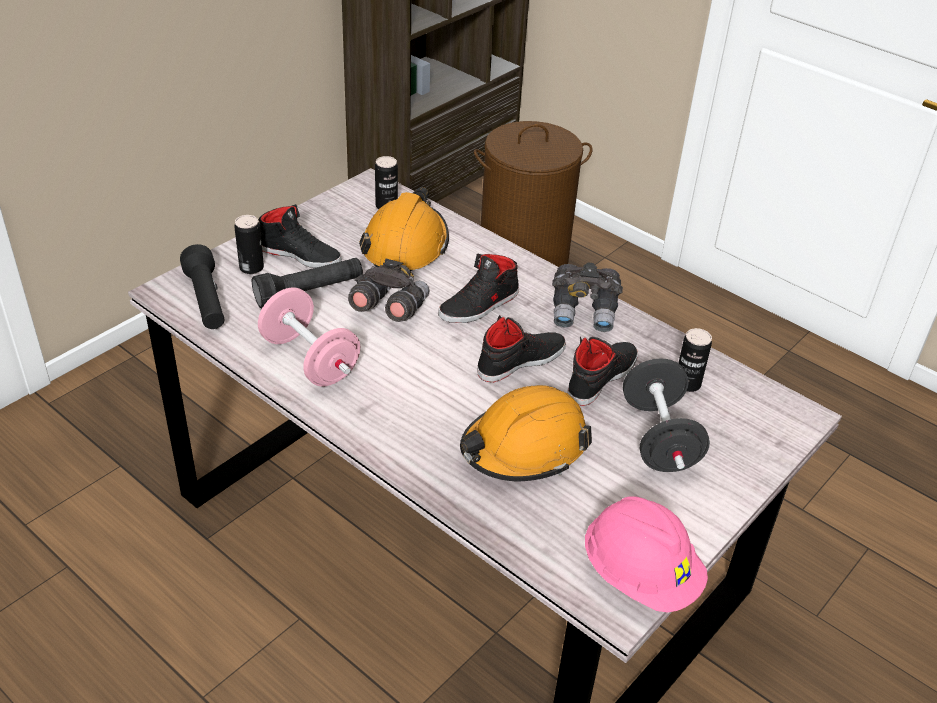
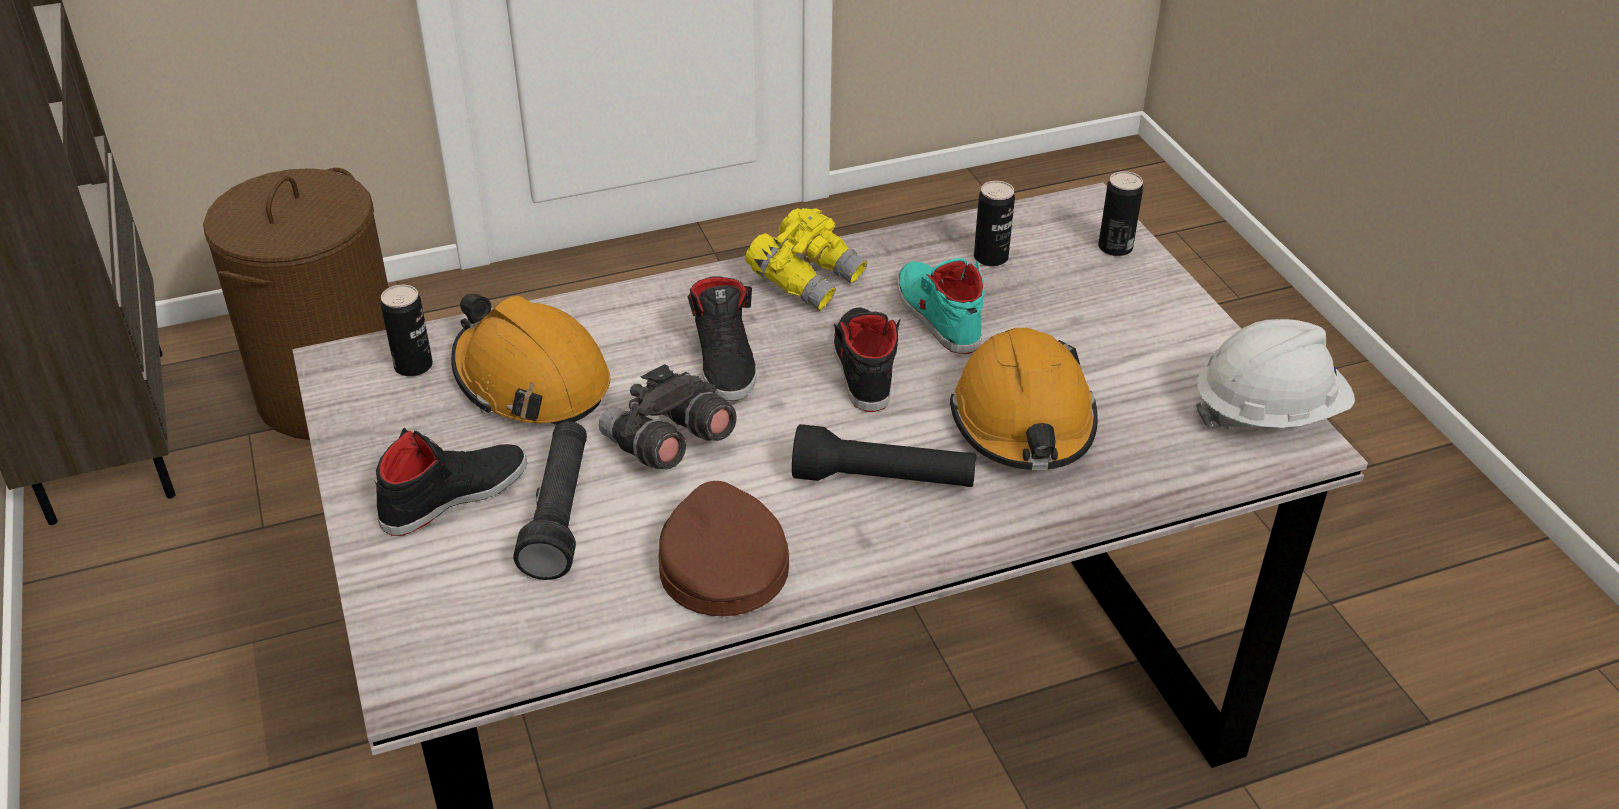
camera: 60 degrees left, 0 degrees up
black flashlight [180,244,224,329] -> black flashlight moved to [792,424,976,487]
can [234,215,264,274] -> can moved to [1098,171,1143,256]
pink dumbbell [258,287,360,386] -> brown cap [658,481,789,616]
grey binoculars [552,262,623,332] -> yellow binoculars [745,208,867,311]
black shoe [567,336,638,406] -> turquoise shoe [897,258,985,354]
pink hard hat [585,496,708,613] -> white hard hat [1196,319,1355,430]
black dumbbell [623,359,710,472] -> none

